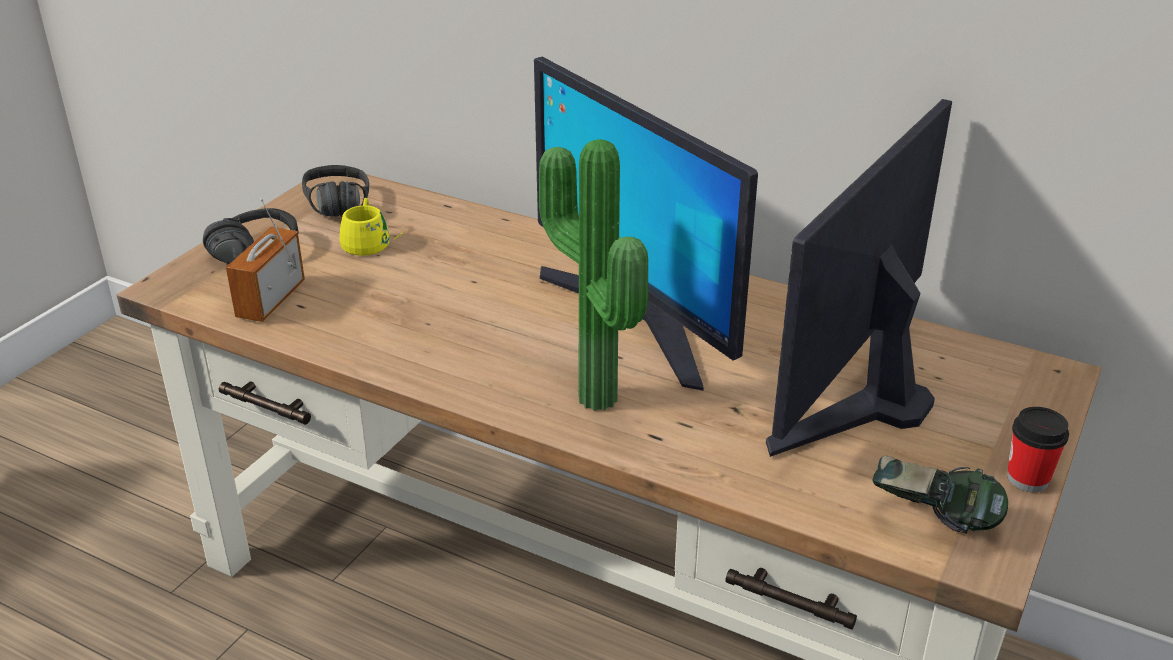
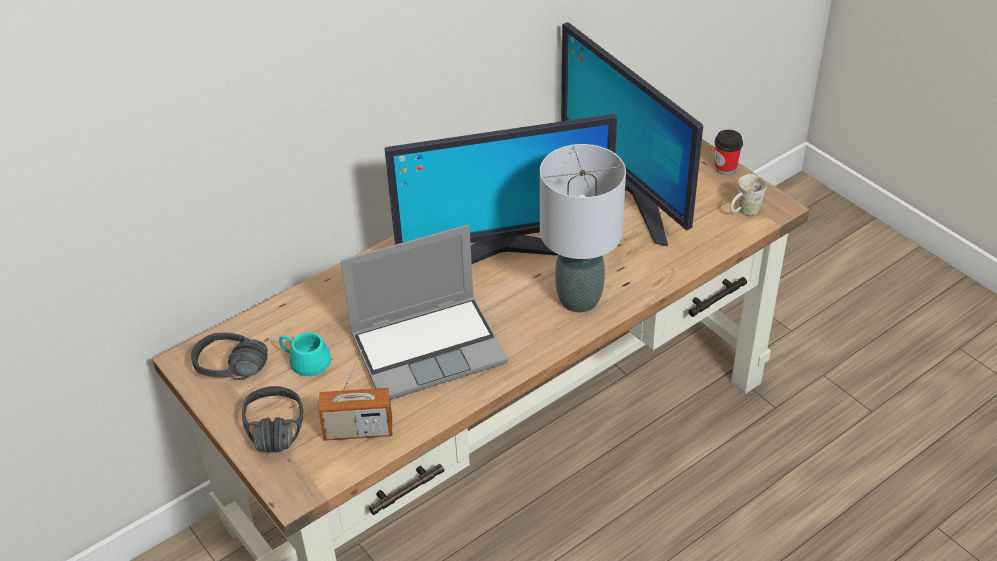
camera: 65 degrees left, 10 degrees up
radio [226,198,305,322] -> radio turned 45 degrees counterclockwise [318,350,392,441]
yellow mug [339,198,404,256] -> turquoise mug [279,332,331,376]
potted plant [539,139,648,411] -> grey table lamp [540,144,626,312]
headphones [872,455,1008,534] -> white mug [730,174,767,215]
none -> laptop [340,225,508,400]

